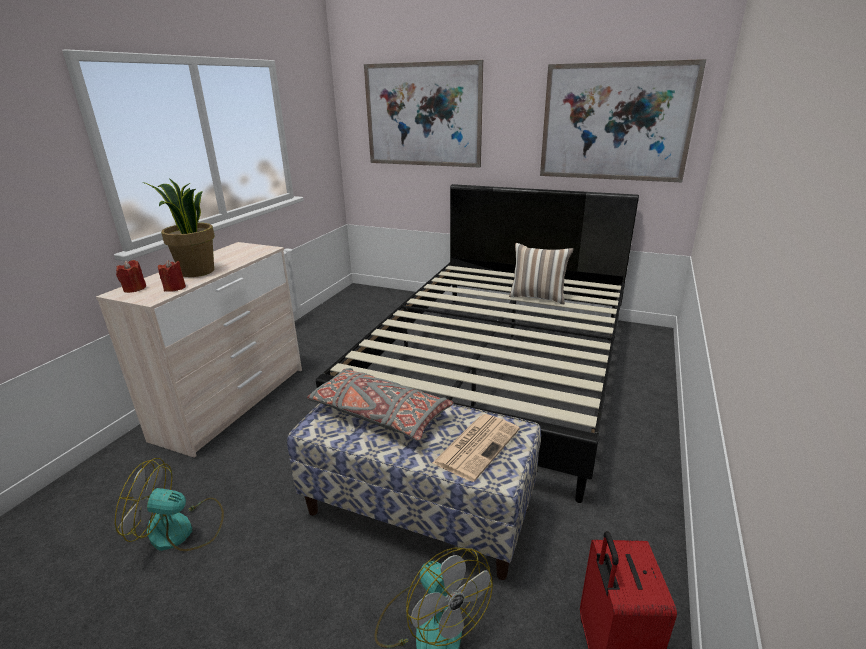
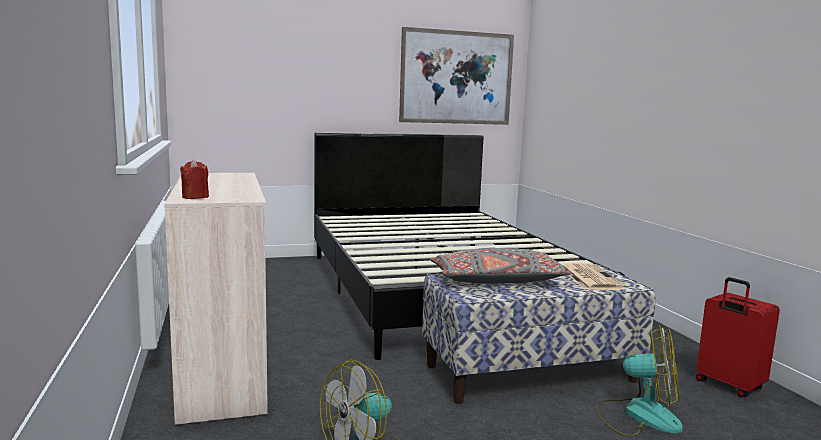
camera: 40 degrees left, 15 degrees down
potted plant [143,178,215,277] -> none
red candle [158,259,186,292] -> none
picture [364,60,483,168] -> none
pillow [509,243,574,305] -> none

